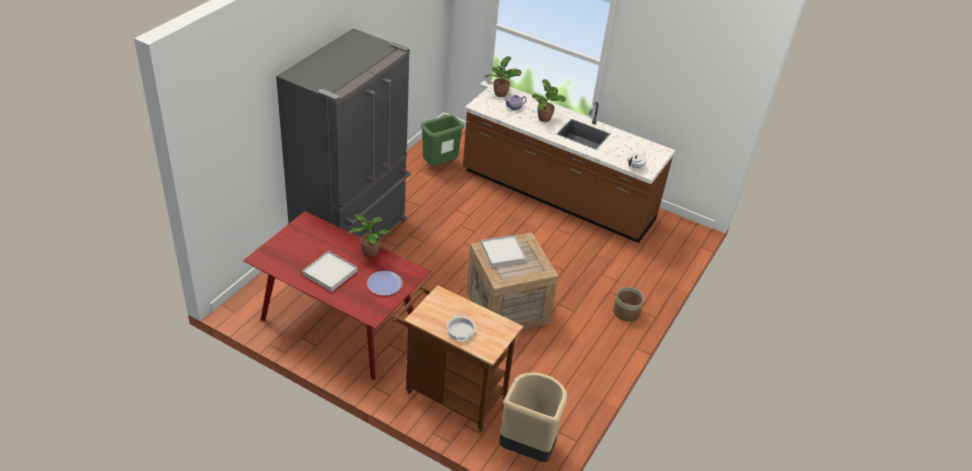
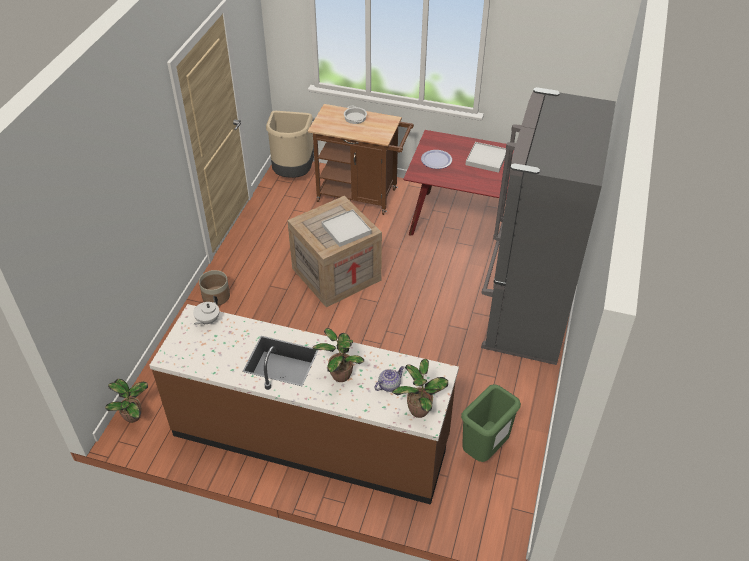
camera: 170 degrees right, 5 degrees up
potted plant [349,214,391,257] -> potted plant moved to [105,379,148,423]

